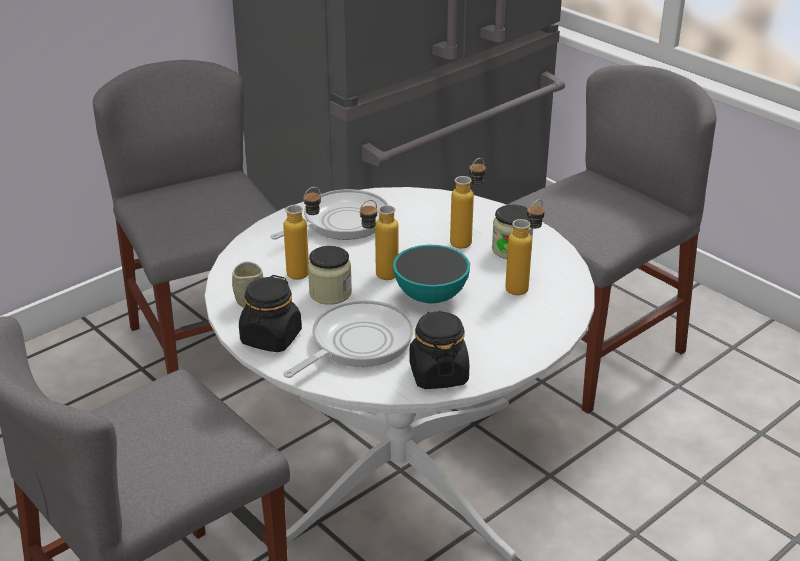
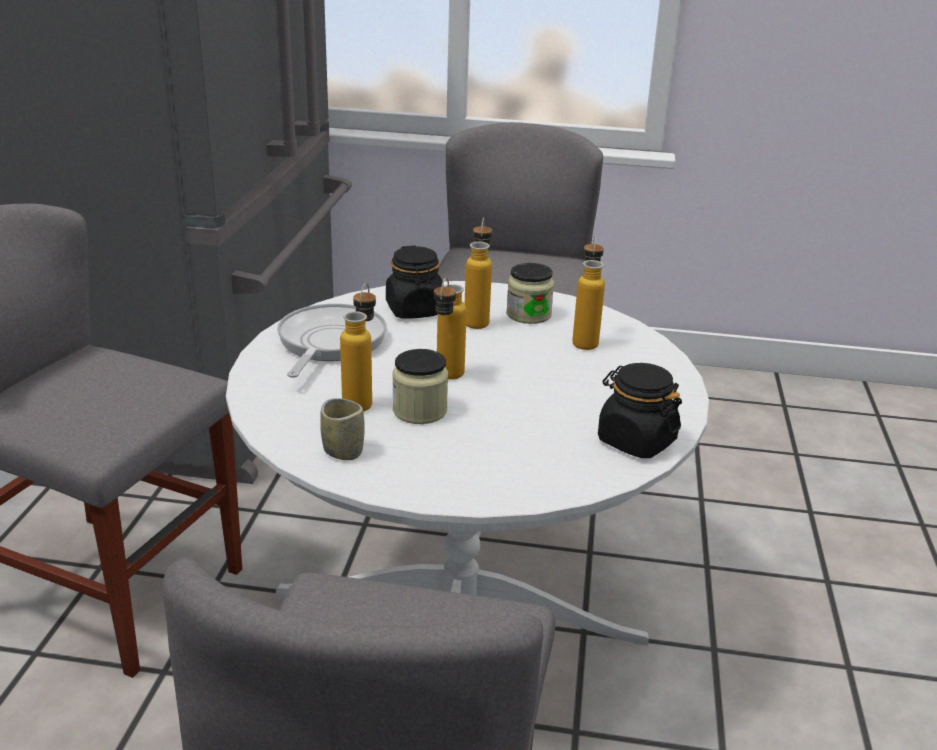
camera: 40 degrees left, 5 degrees down
black jar [239,275,302,352] -> black jar moved to [386,246,444,319]
frying pan [283,300,414,378] -> none
bowl [393,245,470,303] -> none

